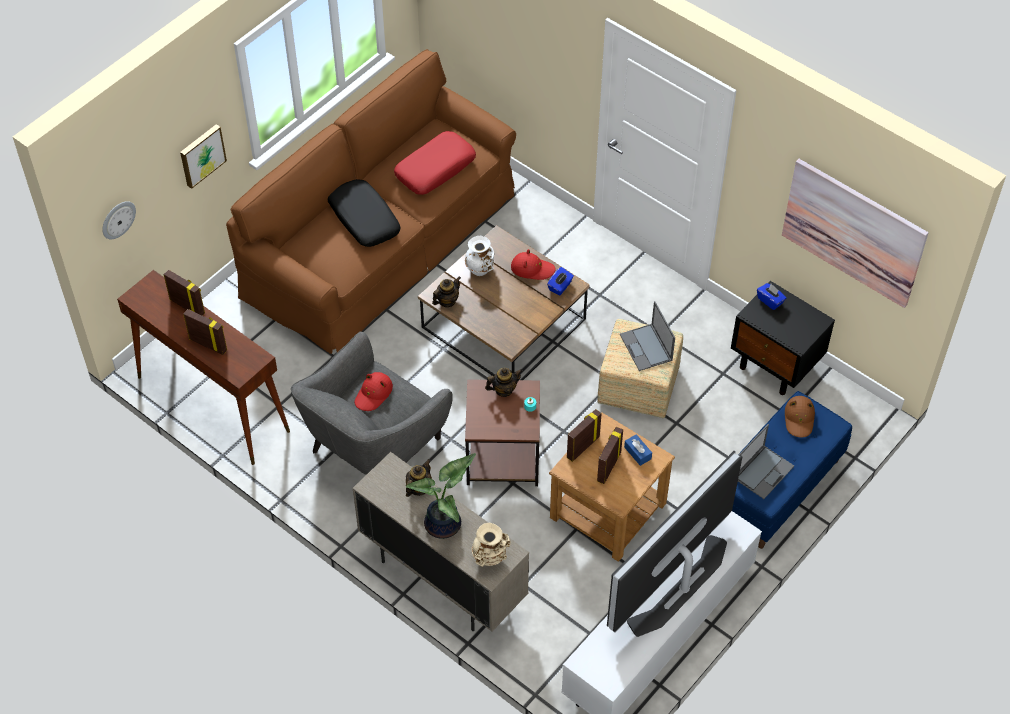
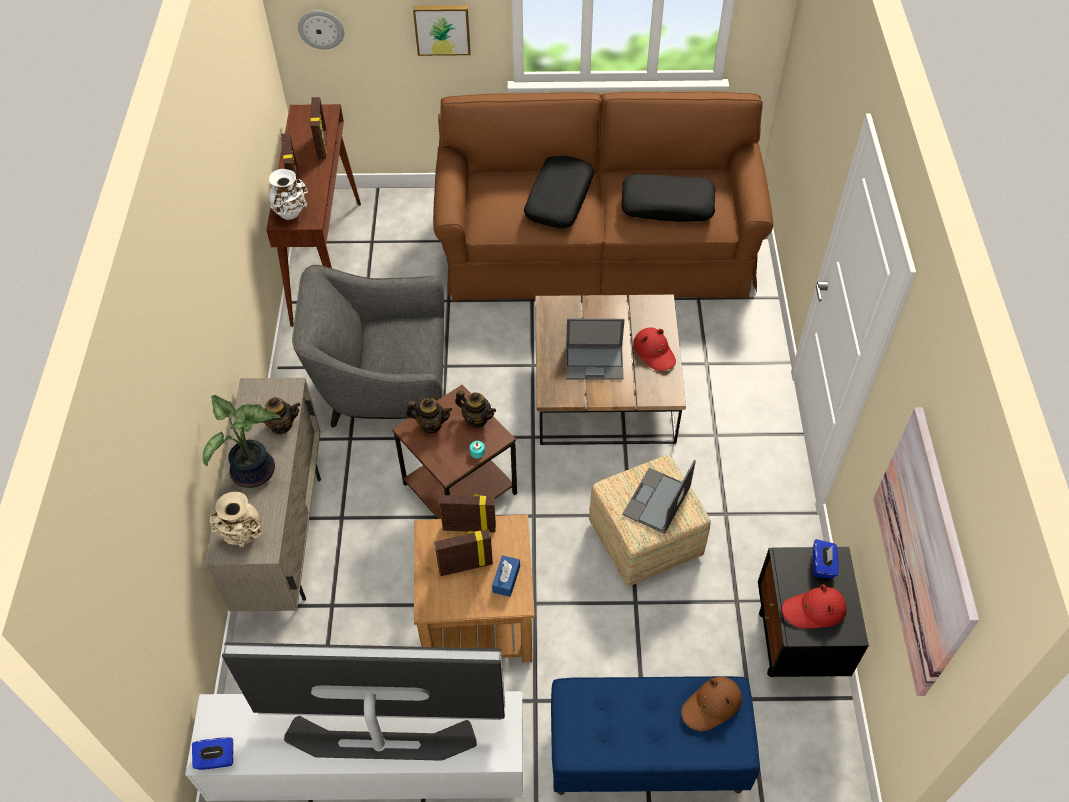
camera: 50 degrees right, 0 degrees up
red hat [355,372,393,411] -> red hat moved to [782,584,847,629]
red pillow [394,131,476,195] -> black pillow [621,174,715,222]
teapot [432,276,461,307] -> teapot moved to [406,398,452,433]
white vase [465,236,495,276] -> white vase moved to [269,169,308,220]
blue tissue box [547,267,574,295] -> blue tissue box moved to [192,737,233,770]
laptop [738,424,794,499] -> laptop moved to [566,318,625,380]

